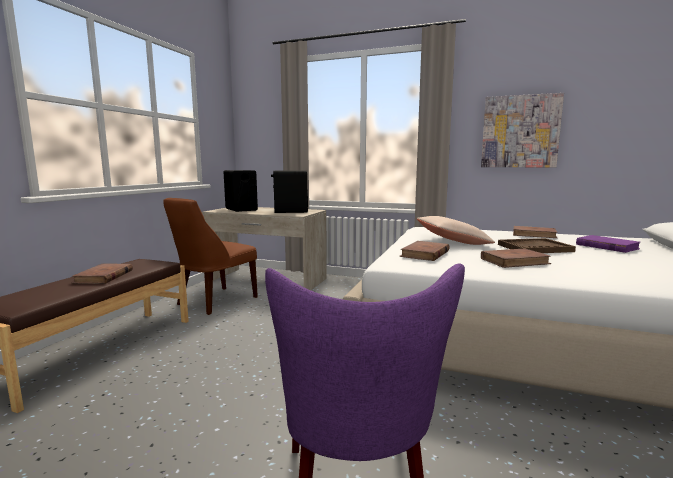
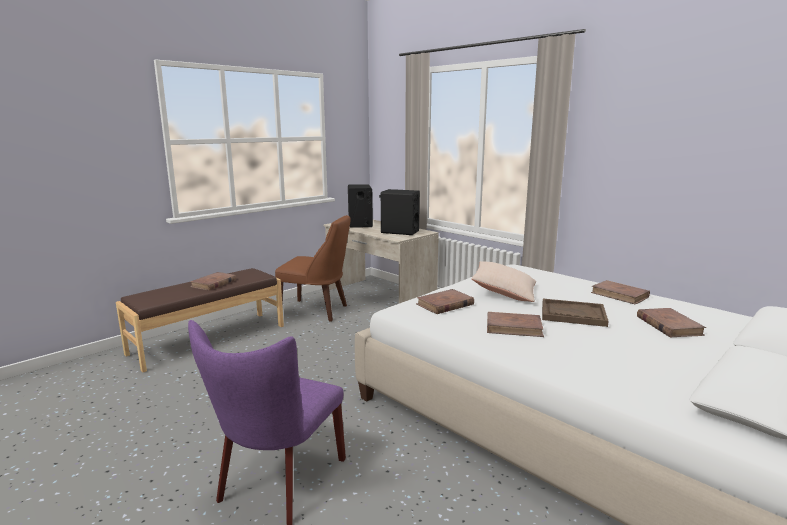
camera: 25 degrees right, 5 degrees up
brown chair [163,198,258,315] -> brown chair turned 135 degrees counterclockwise [275,215,351,321]
picture [481,93,564,167] -> none
purple book [576,235,640,253] -> brown book [637,308,706,337]

